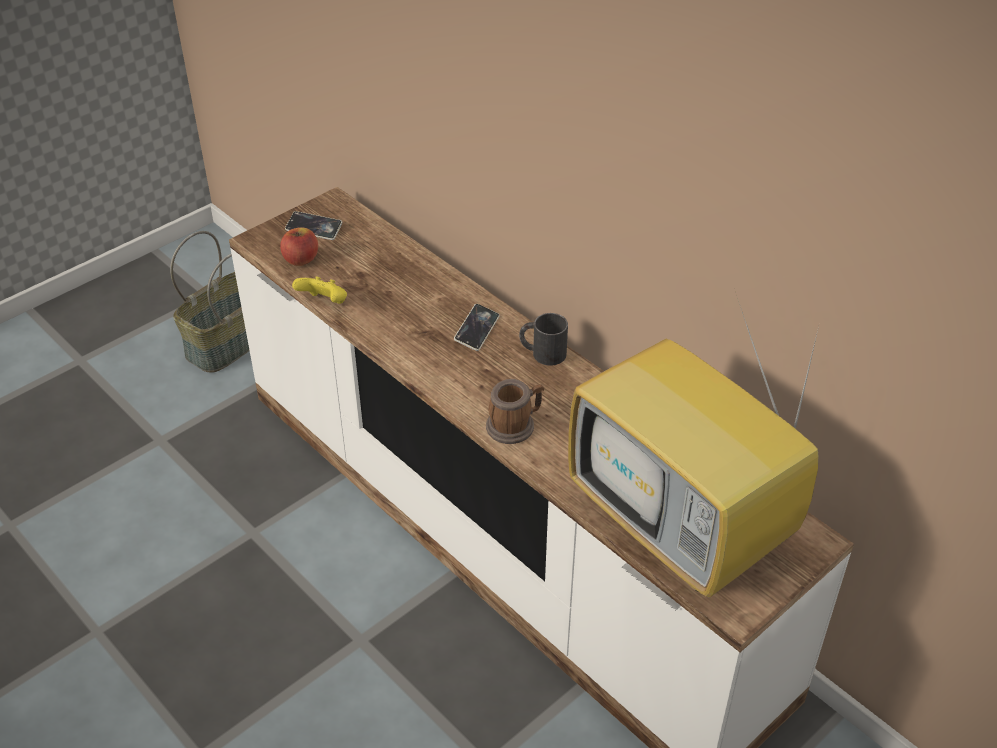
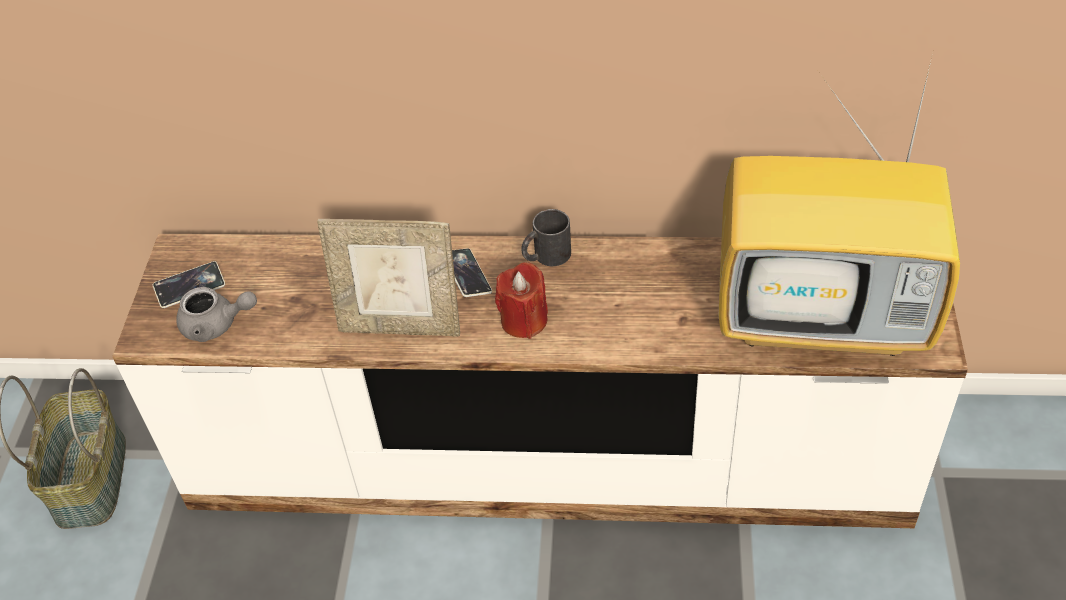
camera: 40 degrees left, 5 degrees up
apple [280,227,318,266] -> grey teapot [176,287,257,342]
yellow game controller [292,276,347,304] -> none
mug [486,379,544,444] -> none
none -> picture frame [317,219,460,337]
none -> red candle [495,262,548,339]

